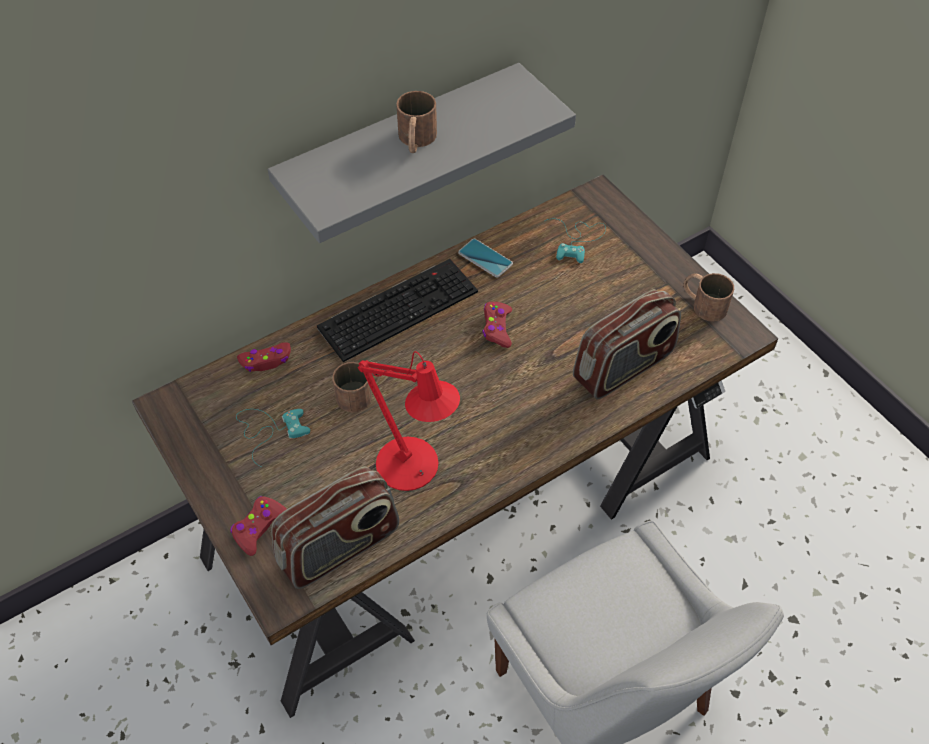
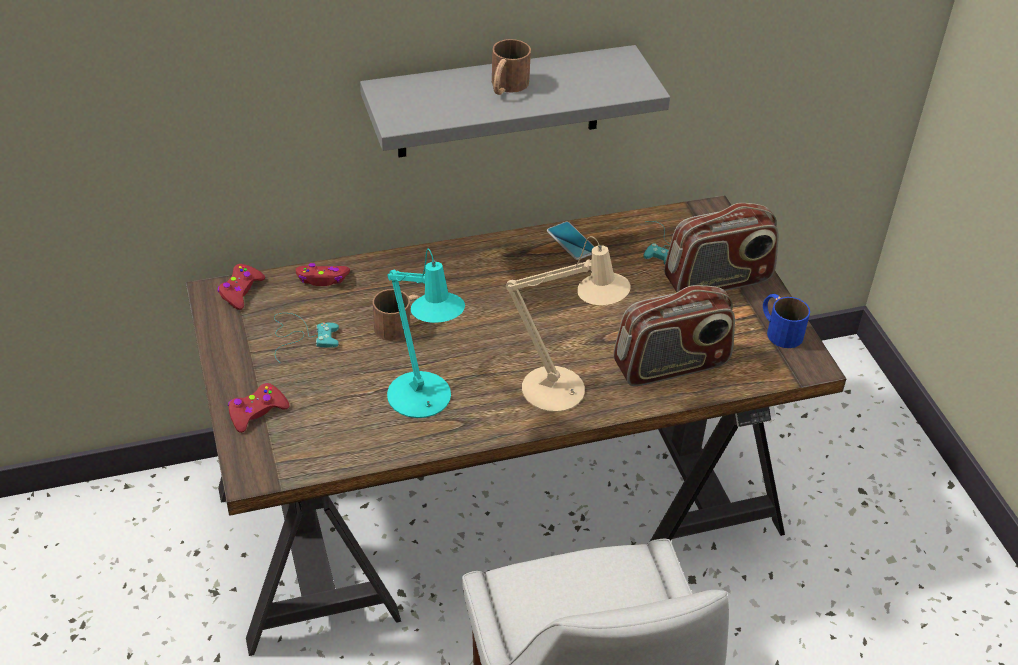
camera: 15 degrees right, 10 degrees down
radio [271,466,399,589] -> radio moved to [664,203,779,292]
keyboard [317,259,478,362] -> none
red table lamp [358,351,460,491] -> turquoise table lamp [387,249,465,418]
red game controller [482,302,512,348] -> red game controller moved to [217,264,265,310]
brown mug [683,273,734,322] -> blue mug [763,294,810,348]
none -> beige table lamp [506,236,631,412]

